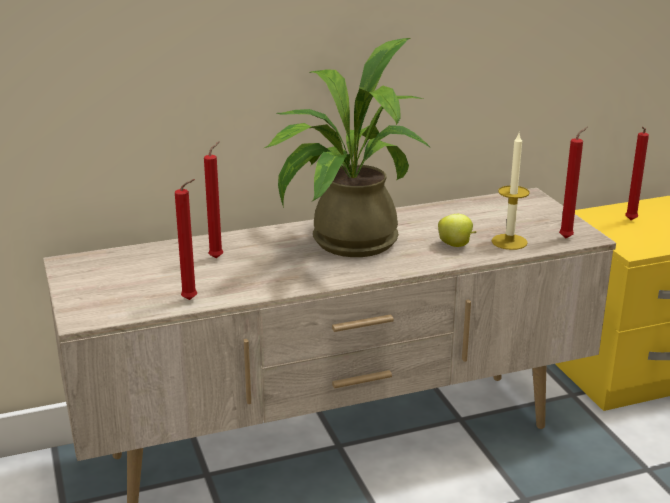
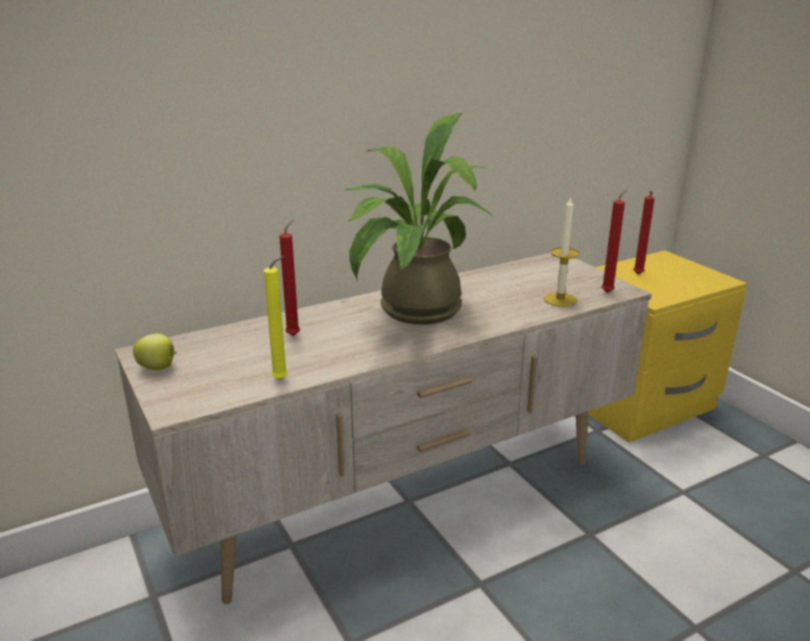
camera: 10 degrees left, 0 degrees up
red candle [175,179,197,300] -> yellow candle [264,256,288,380]
apple [438,214,476,247] -> apple moved to [133,334,177,370]

